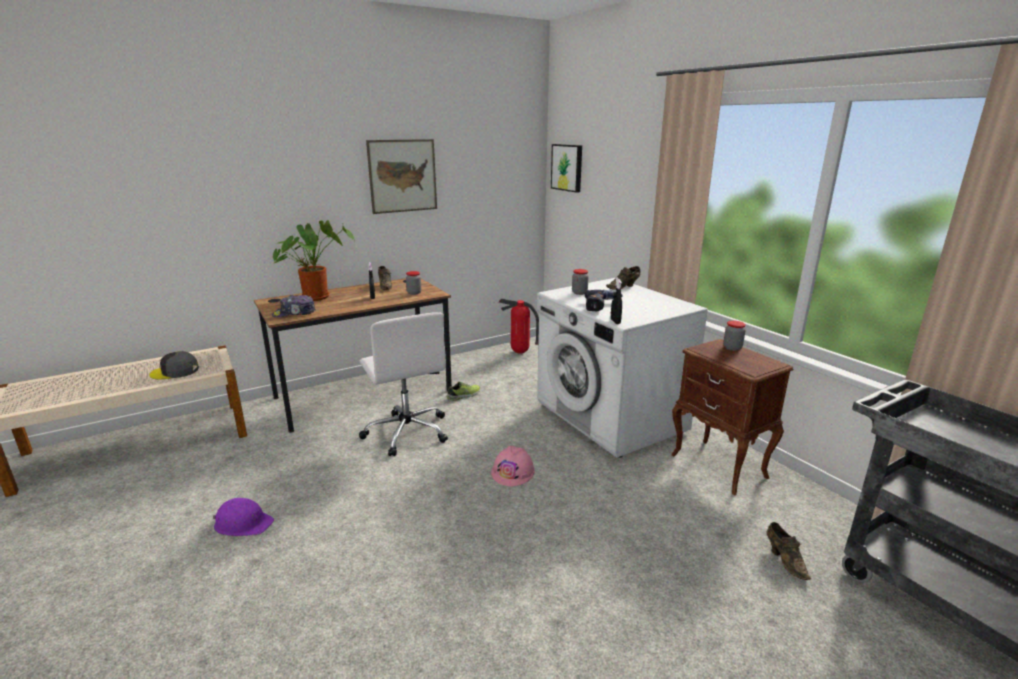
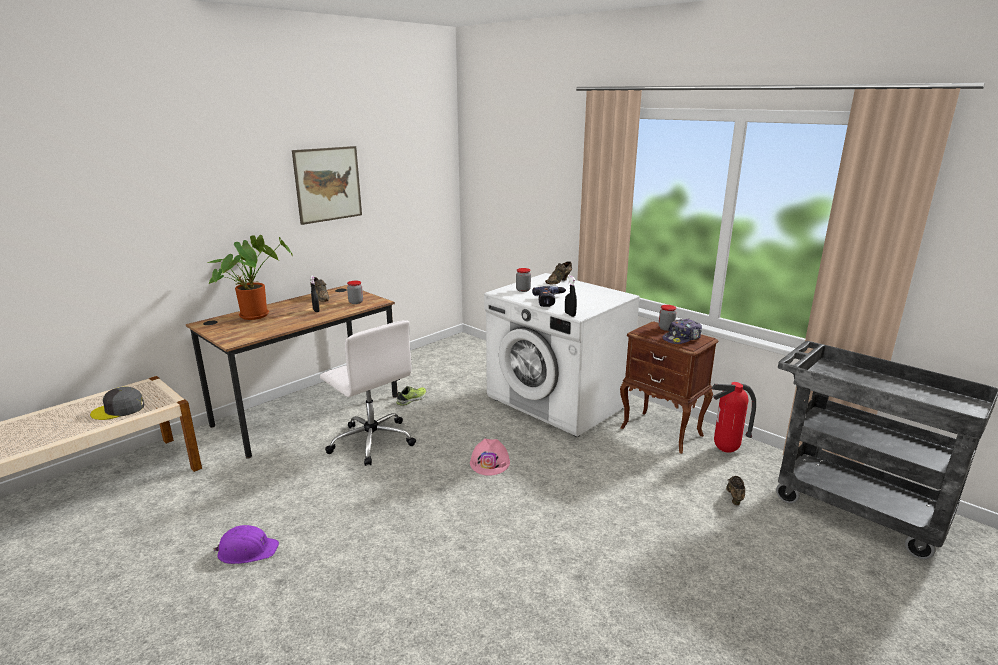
camera: 15 degrees left, 0 degrees up
cap [272,295,316,317] -> cap moved to [662,319,702,344]
fire extinguisher [499,299,539,354] -> fire extinguisher moved to [711,382,756,453]
picture [551,144,582,193] -> none
brown shoe [767,522,811,580] -> brown shoe turned 135 degrees counterclockwise [726,476,745,505]

